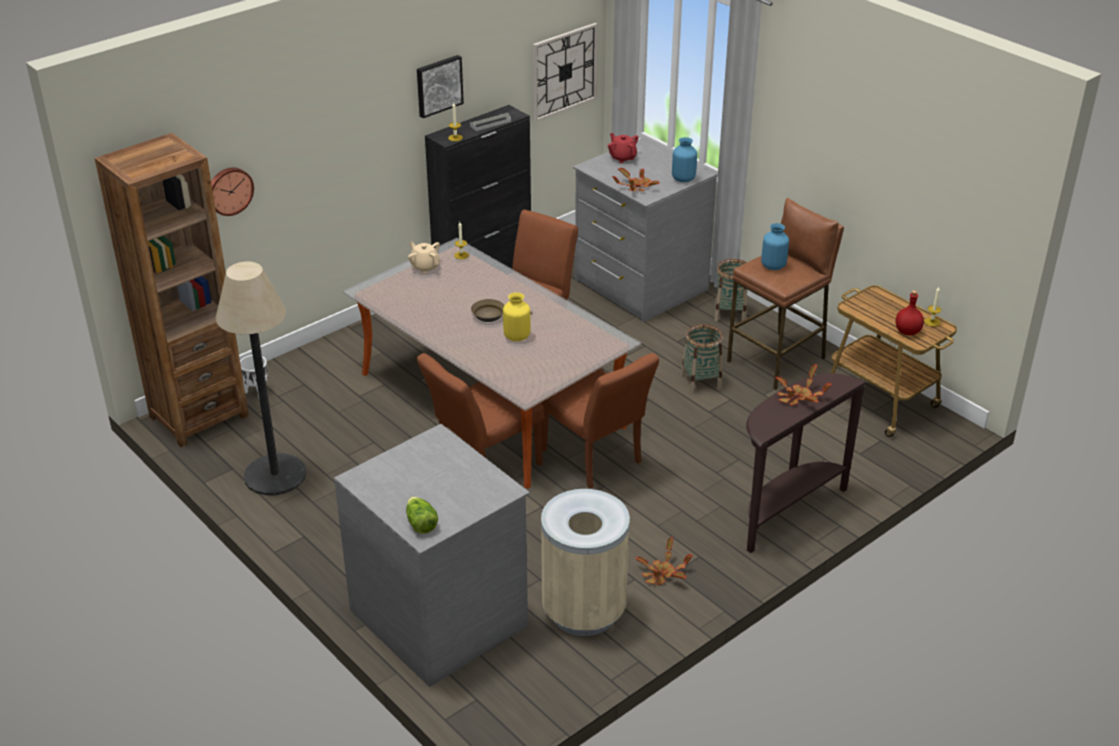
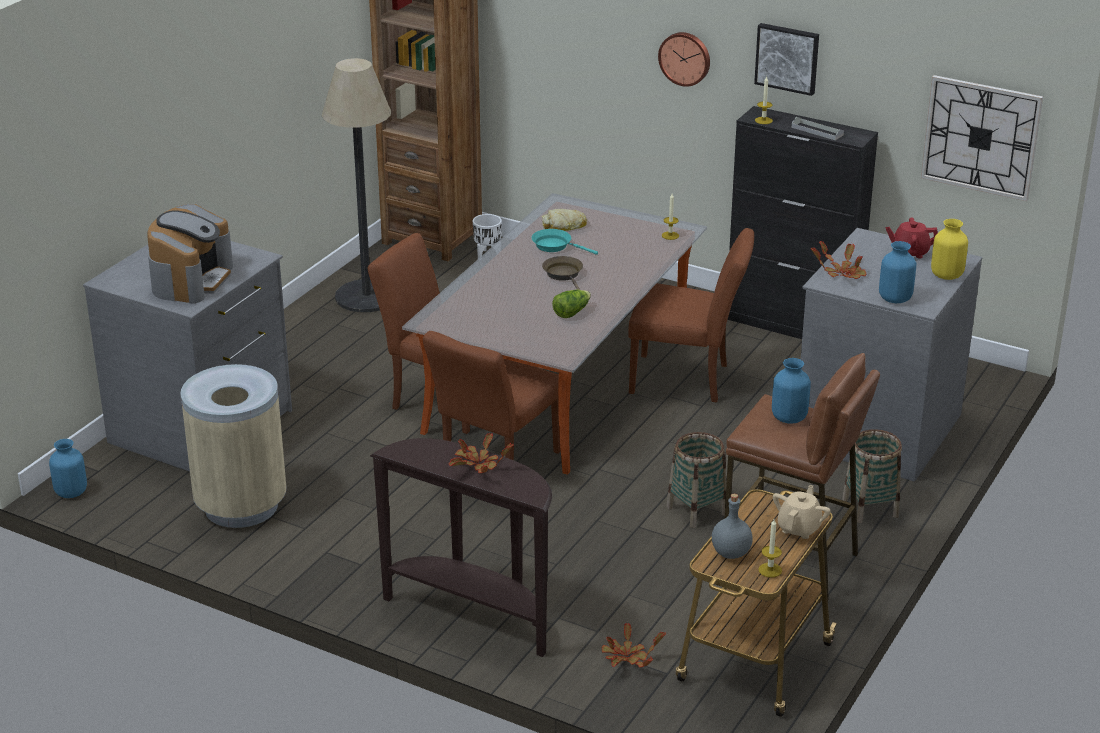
camera: 70 degrees right, 5 degrees down
wall clock [211,168,254,216] -> wall clock moved to [658,32,710,87]
lettuce [406,496,438,534] -> lettuce moved to [552,290,591,318]
beige teapot [408,241,440,274] -> beige teapot moved to [773,485,831,539]
yellow vase [503,292,531,341] -> yellow vase moved to [931,219,968,280]
red teapot [608,133,638,163] -> red teapot turned 120 degrees counterclockwise [886,217,938,259]
potted plant [636,537,693,585] -> potted plant moved to [601,622,666,668]
red bottle [896,290,924,335] -> grey bottle [712,494,753,559]
none -> blue vase [49,439,87,498]
none -> coffee machine [147,204,233,303]
none -> turquoise frying pan [532,229,598,255]
none -> bread [542,209,587,231]

